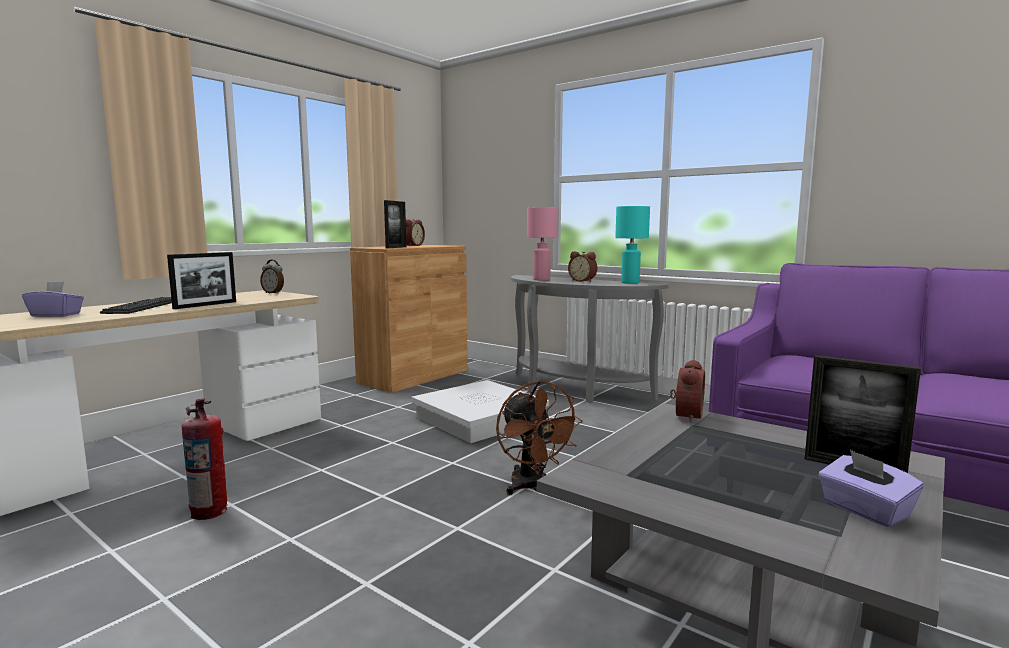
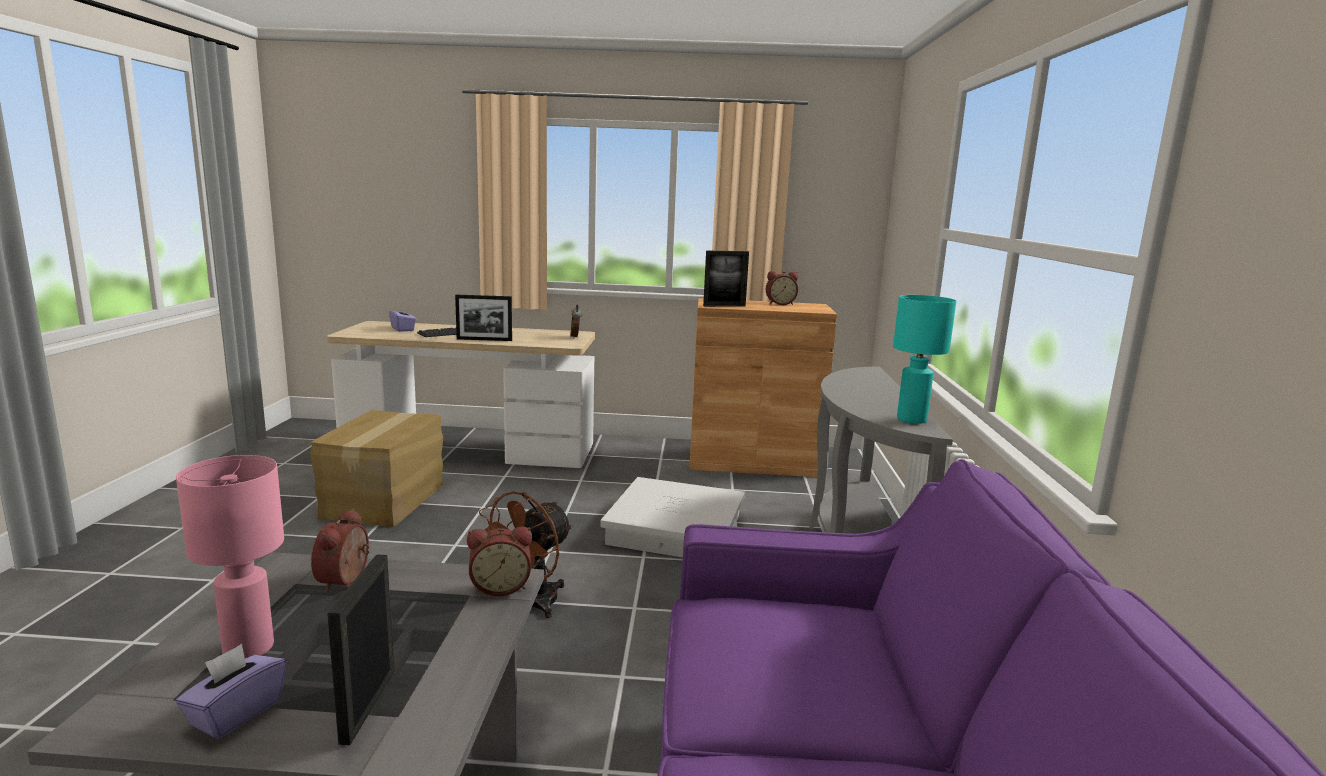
camera: 55 degrees right, 5 degrees up
fire extinguisher [182,398,227,520] -> cardboard box [310,410,444,527]
pink table lamp [527,207,558,281] -> pink table lamp moved to [176,455,284,658]
alarm clock [568,251,597,282] -> alarm clock moved to [311,509,370,592]

